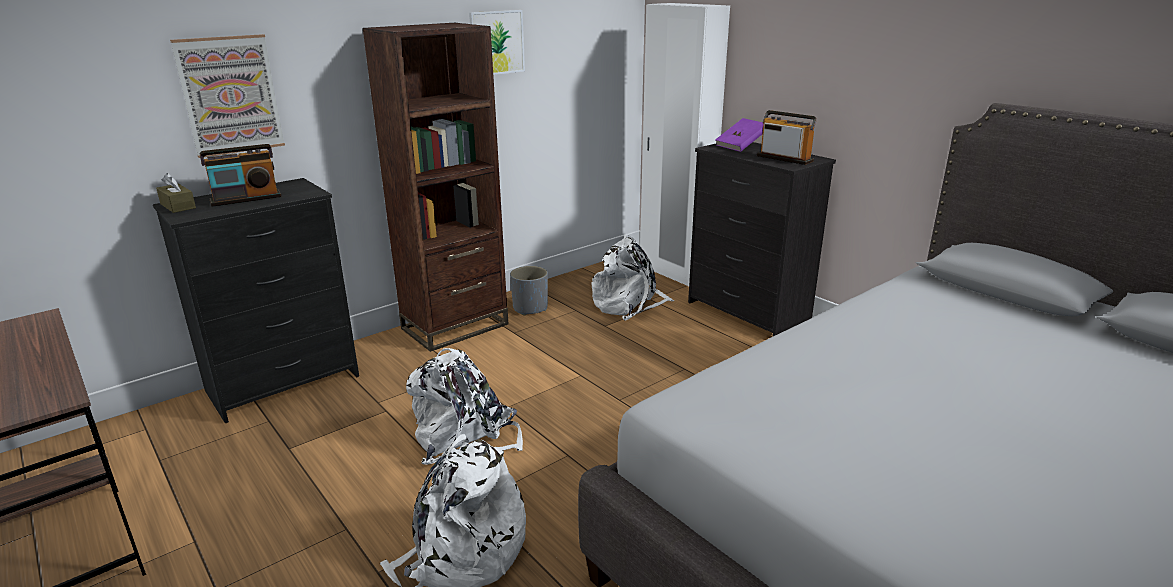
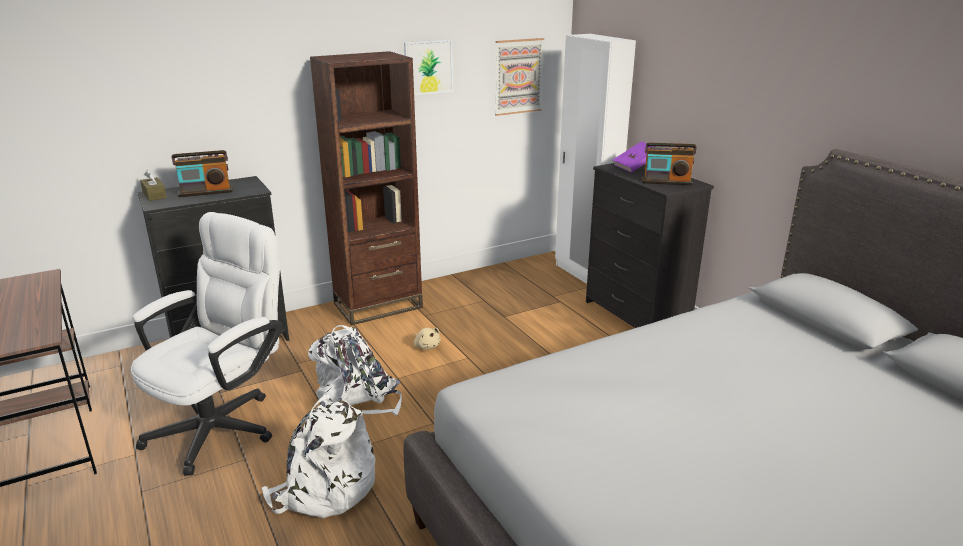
camera: 10 degrees right, 0 degrees up
picture [170,34,285,158] -> picture moved to [495,38,544,116]
grey planter [510,266,548,316] -> none
white backpack [591,235,675,321] -> none
radio [757,110,817,165] -> radio turned 135 degrees clockwise [642,143,697,185]
none -> white office chair [131,212,283,476]
none -> beige plush toy [414,328,441,350]

